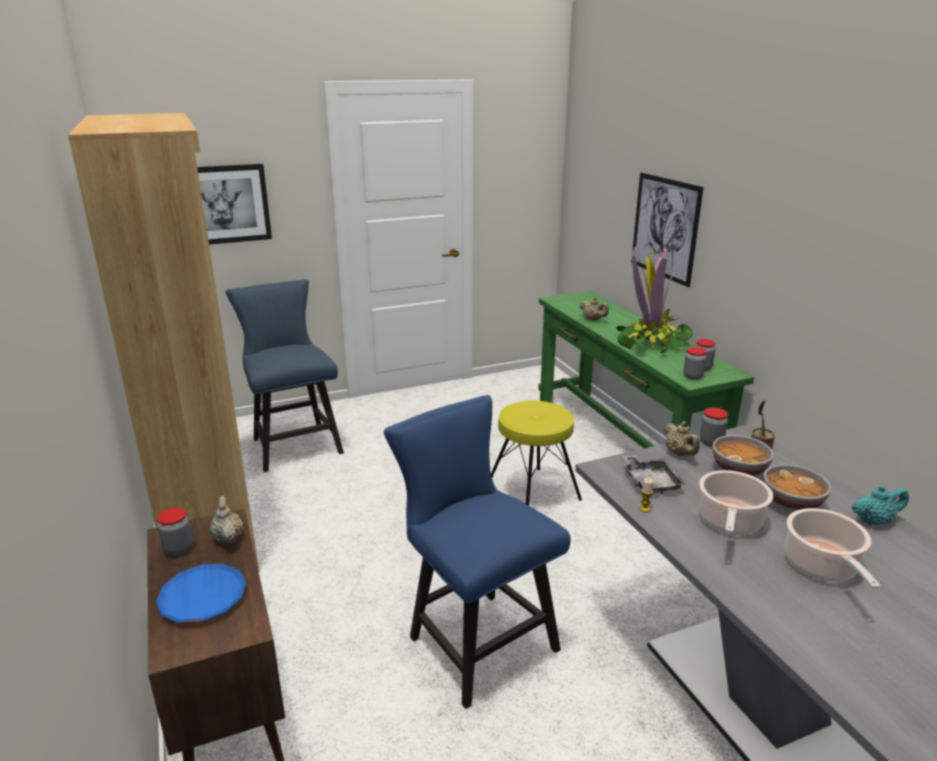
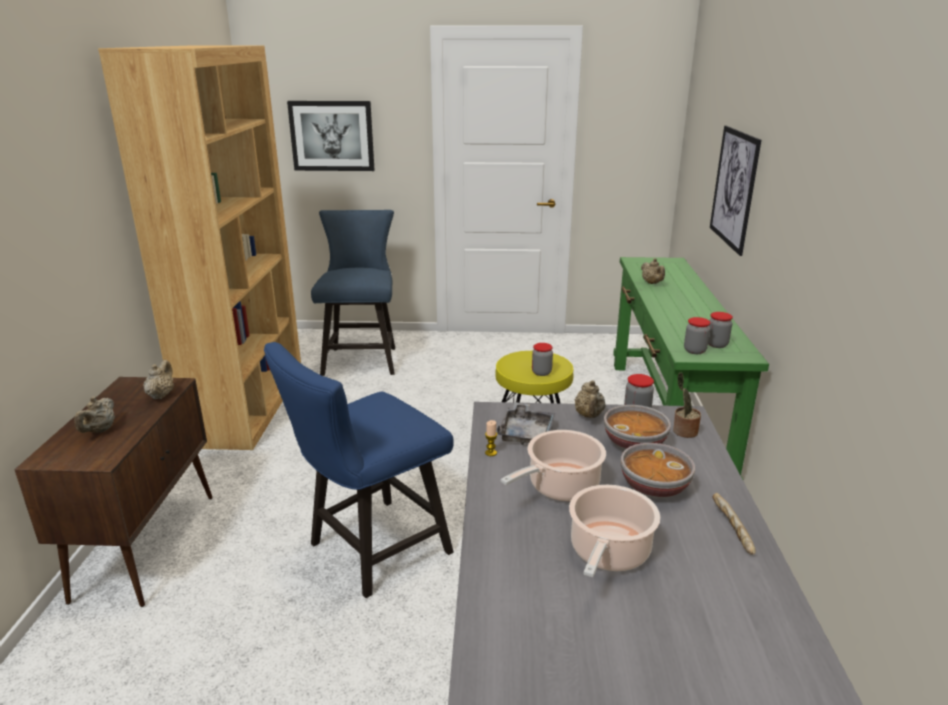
camera: 25 degrees right, 0 degrees up
blue plate [156,564,247,623] -> beige teapot [74,397,115,433]
jar [157,508,193,556] -> jar moved to [532,343,553,376]
blue chair [384,395,571,709] -> blue chair turned 120 degrees counterclockwise [264,342,454,598]
potted plant [616,243,693,353] -> none
turquoise teapot [852,485,909,525] -> bread [712,493,755,555]

